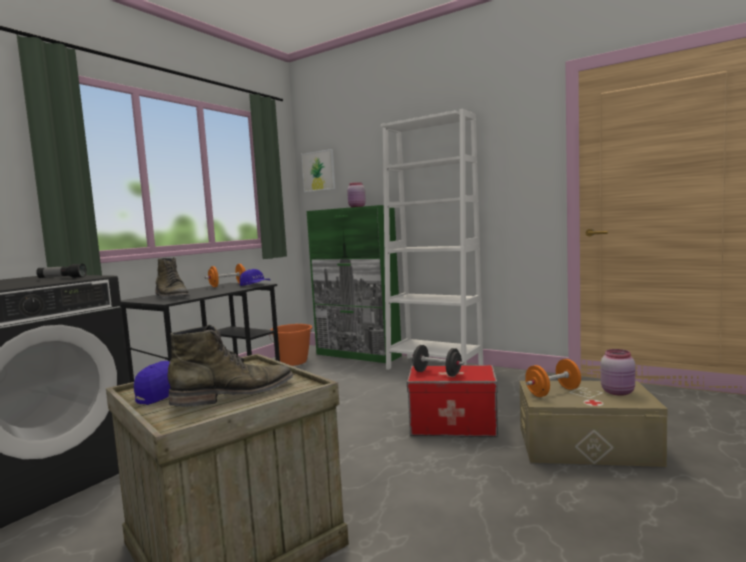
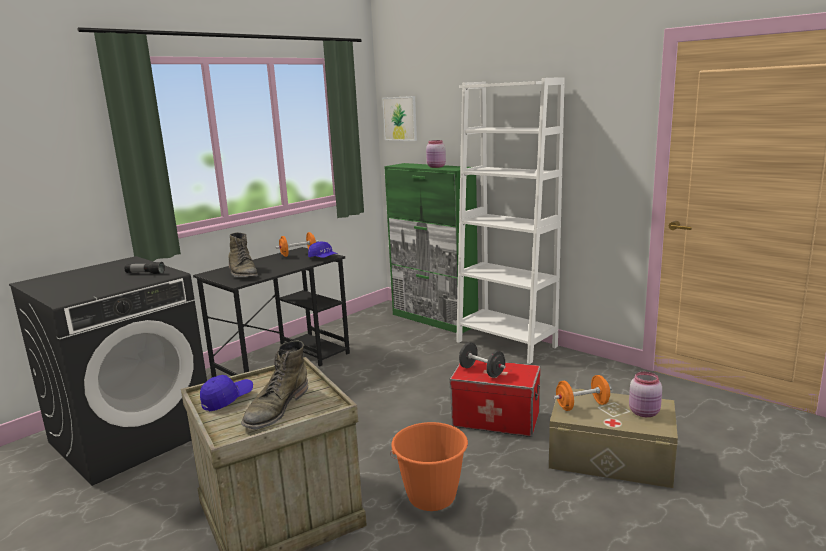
camera: 10 degrees right, 10 degrees up
green boot [167,325,293,407] -> green boot turned 135 degrees clockwise [241,341,308,430]
orange bucket [270,324,312,366] -> orange bucket moved to [390,422,468,511]

